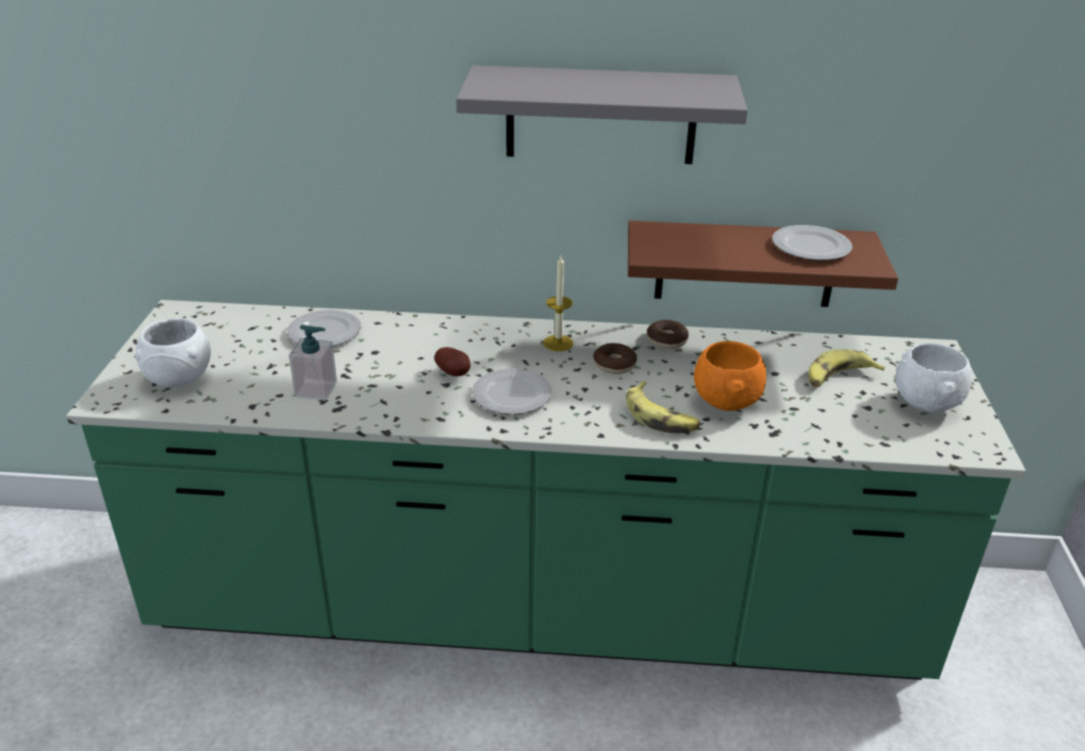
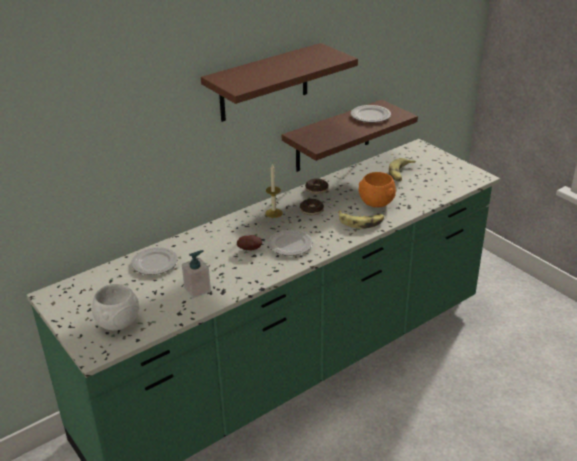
camera: 40 degrees left, 0 degrees up
grey shelf [456,65,748,164] -> brown shelf [201,43,358,122]
white bowl [896,343,972,413] -> none

